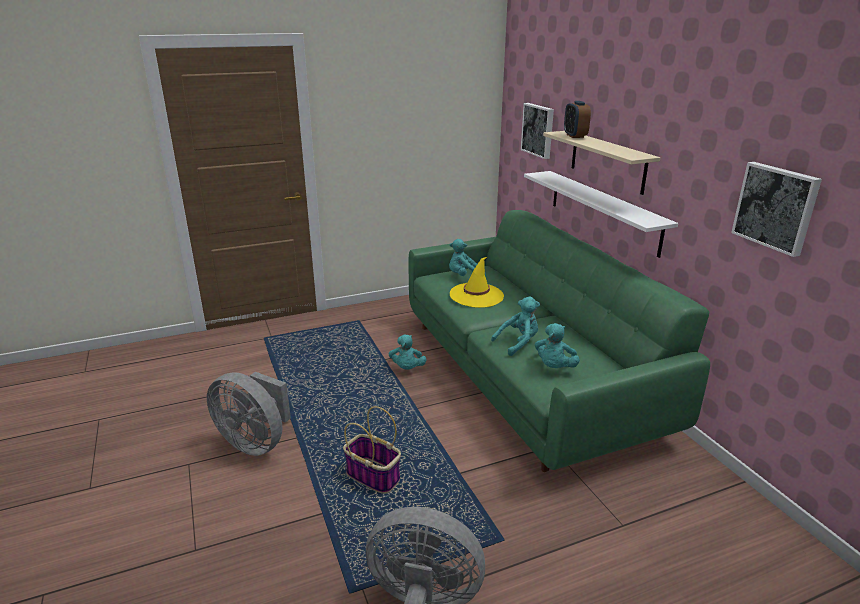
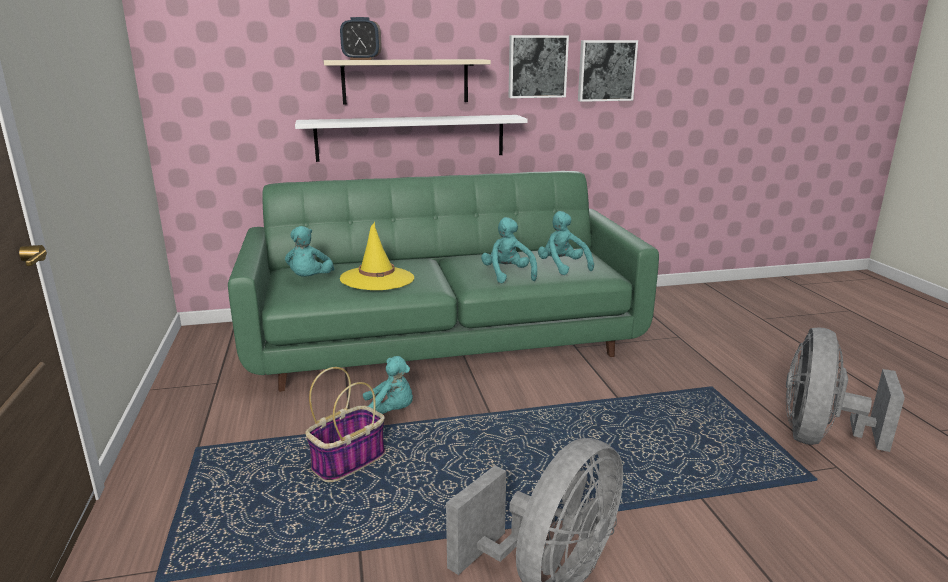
camera: 80 degrees left, 5 degrees down
basket [343,406,401,494] -> basket moved to [305,367,385,482]
picture [521,103,554,159] -> picture moved to [509,35,569,98]
turquoise plush toy [534,323,580,368] -> turquoise plush toy turned 150 degrees counterclockwise [538,211,594,275]

